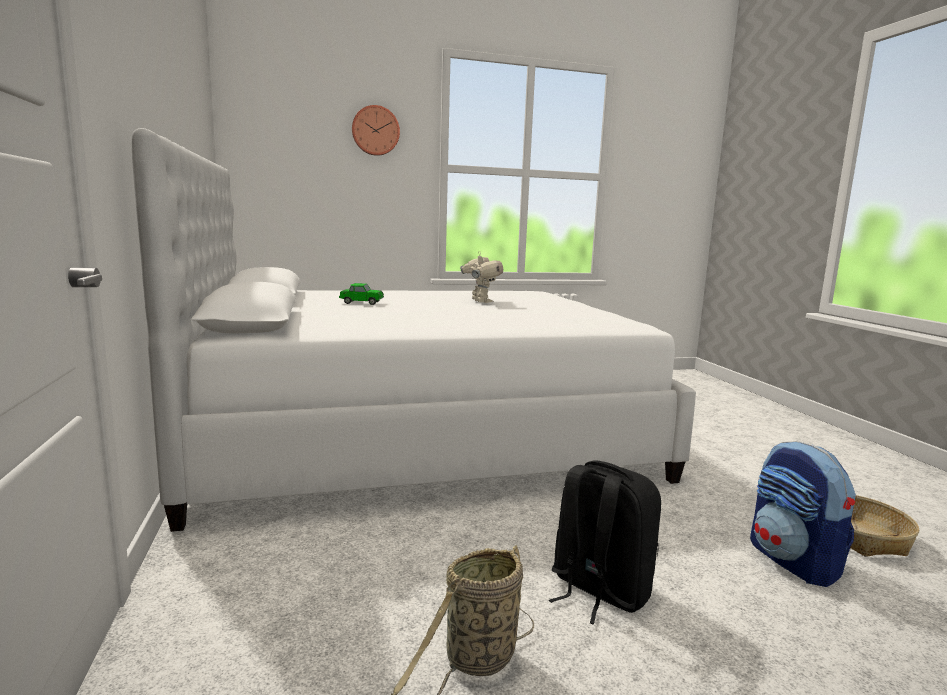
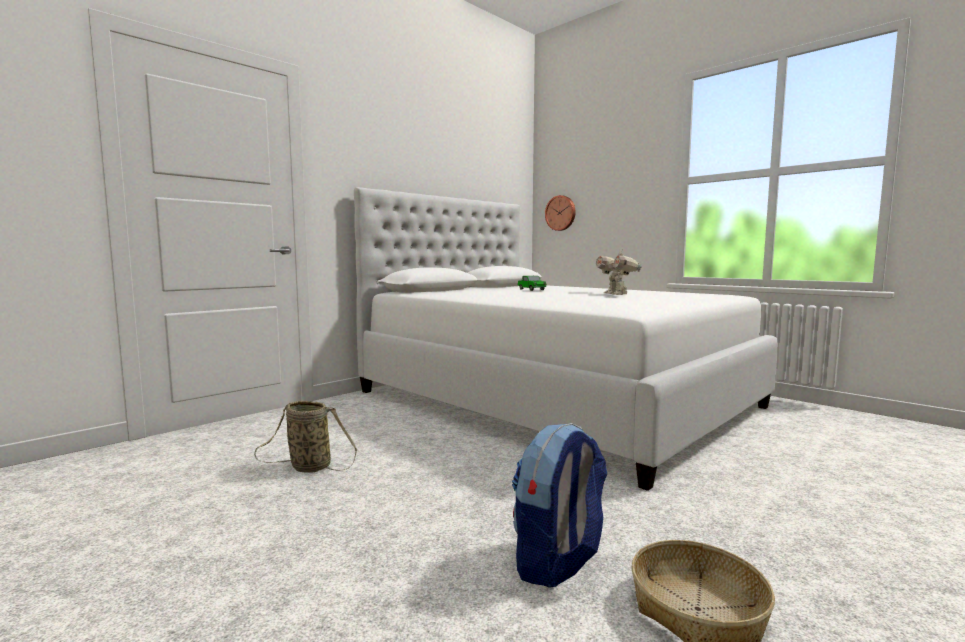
camera: 60 degrees right, 5 degrees down
wall clock [352,105,400,156] -> wall clock moved to [545,195,576,231]
toy robot [460,252,503,303] -> toy robot turned 120 degrees clockwise [596,250,642,295]
black backpack [549,460,661,625] -> none

